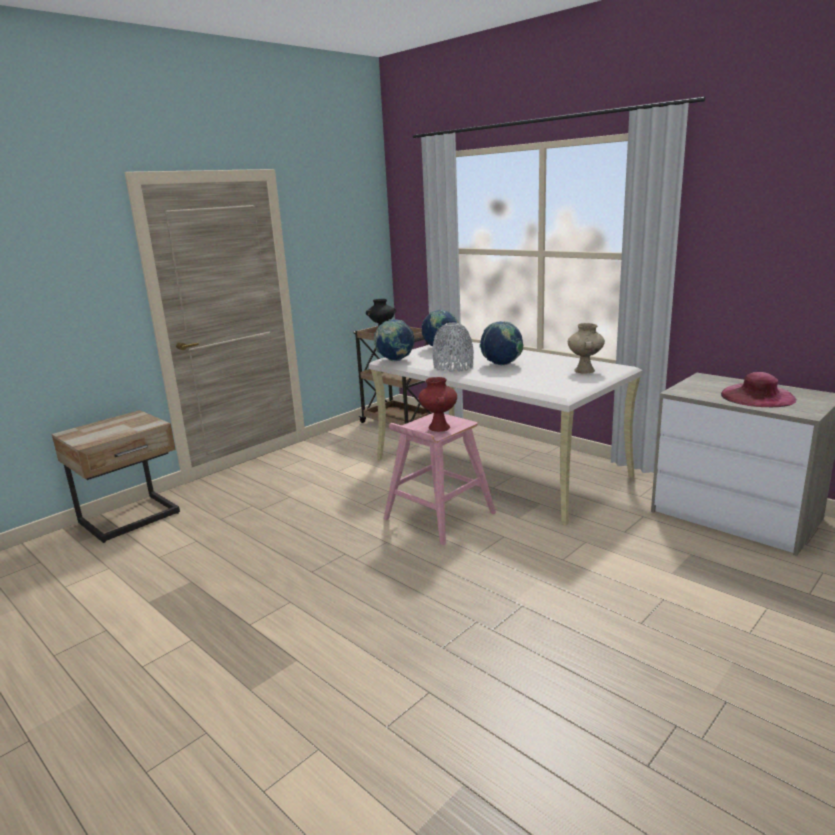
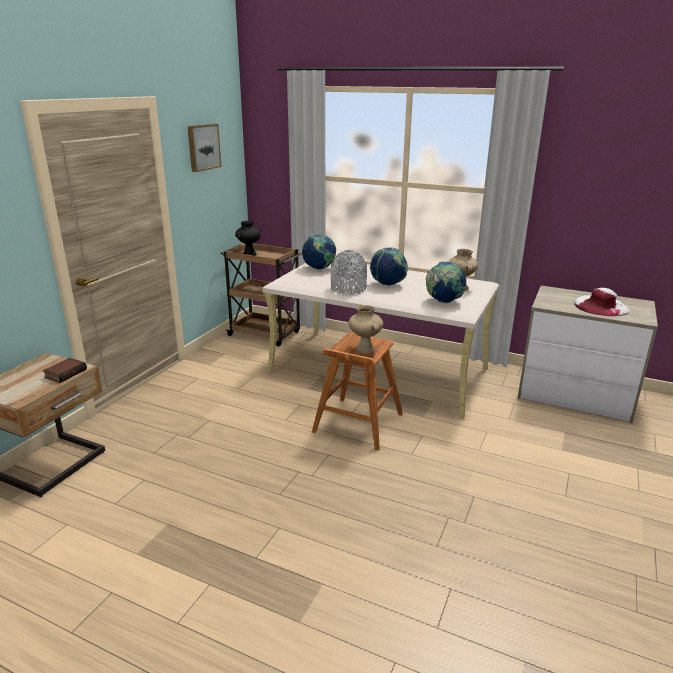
camera: 20 degrees left, 5 degrees up
globe [374,319,414,361] -> globe moved to [426,261,466,303]
pink stool [384,413,496,545] -> brown stool [312,333,403,451]
red vase [418,377,457,432] -> beige vase [349,305,383,353]
pink hat [721,372,797,407] -> white hat [574,288,630,316]
none -> book [43,358,87,383]
none -> picture [188,124,221,172]

